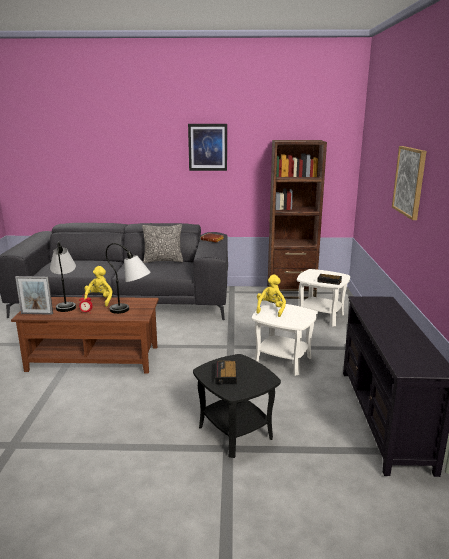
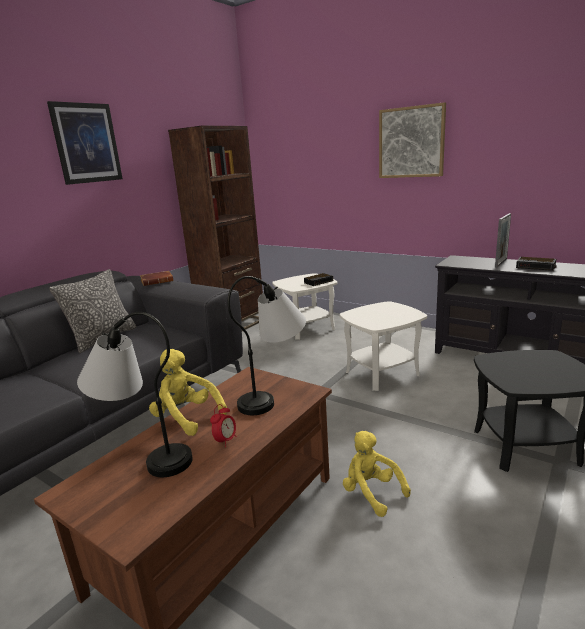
camera: 55 degrees left, 0 degrees up
picture frame [15,276,53,315] -> picture frame moved to [495,213,511,268]
alarm clock [215,361,237,384] -> alarm clock moved to [516,257,557,271]
yellow plush toy [256,274,286,317] -> yellow plush toy moved to [343,431,411,517]

